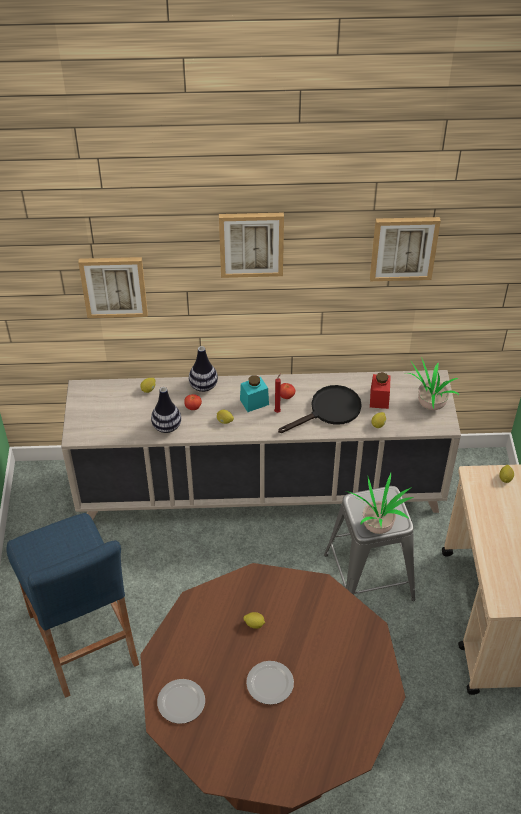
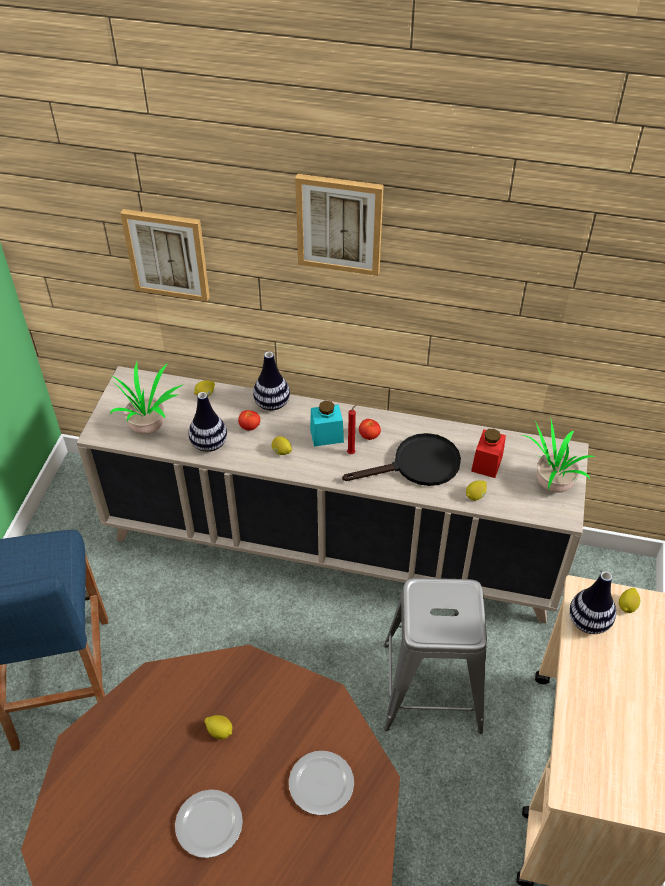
camera: 15 degrees right, 0 degrees up
plate [157,679,205,724] -> plate moved to [289,751,354,815]
potted plant [346,473,414,534] -> potted plant moved to [110,362,184,434]
picture [370,217,441,281] -> none
none -> vase [569,571,616,634]

